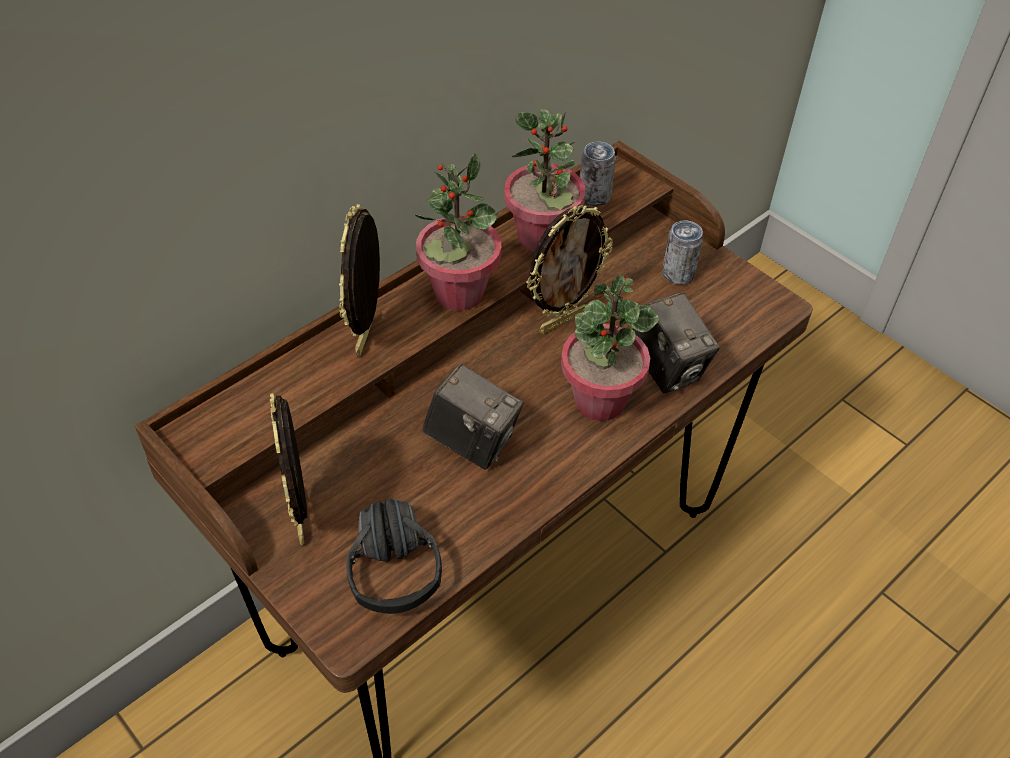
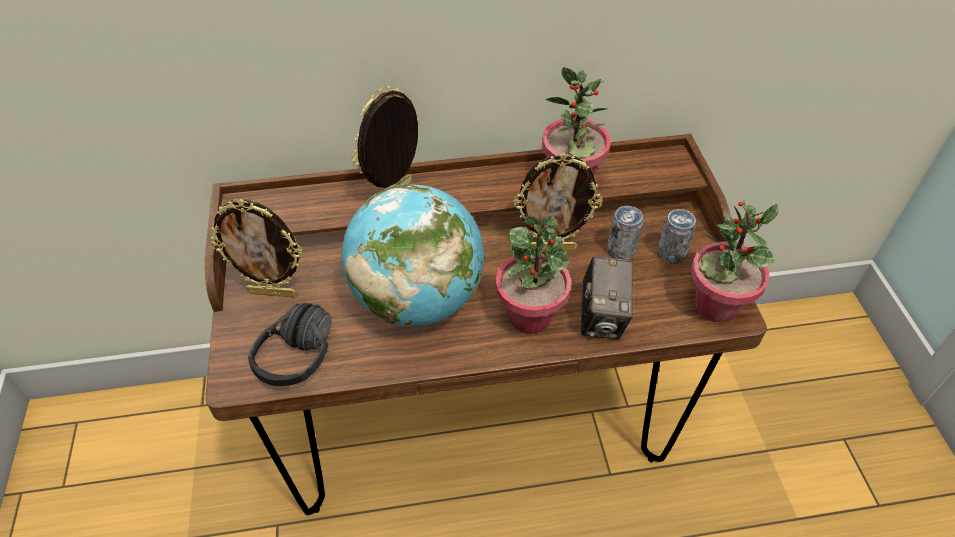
camera: 35 degrees right, 0 degrees up
picture frame [270,393,307,545] -> picture frame turned 105 degrees counterclockwise [209,199,302,297]
potted plant [414,153,502,310] -> potted plant moved to [691,200,778,323]
camera [422,364,523,470] -> globe [342,184,485,326]
can [580,142,616,207] -> can moved to [607,206,643,260]

